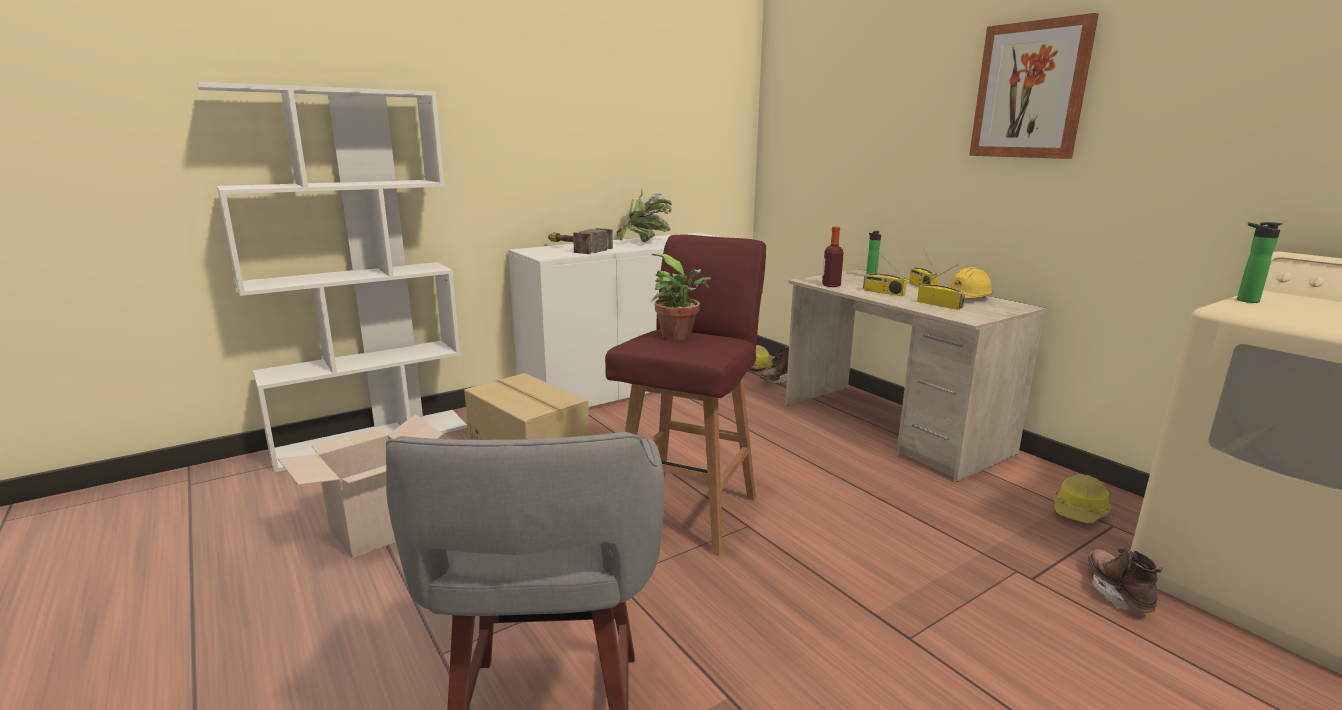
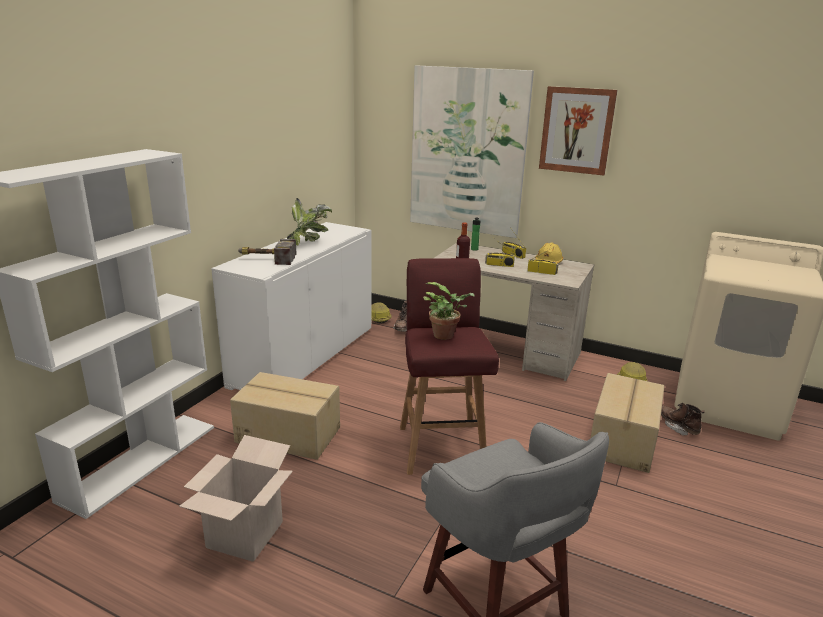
camera: 30 degrees left, 5 degrees up
bottle [1237,222,1283,303] -> none
none -> picture [410,65,534,238]
none -> cardboard box [590,373,664,473]

